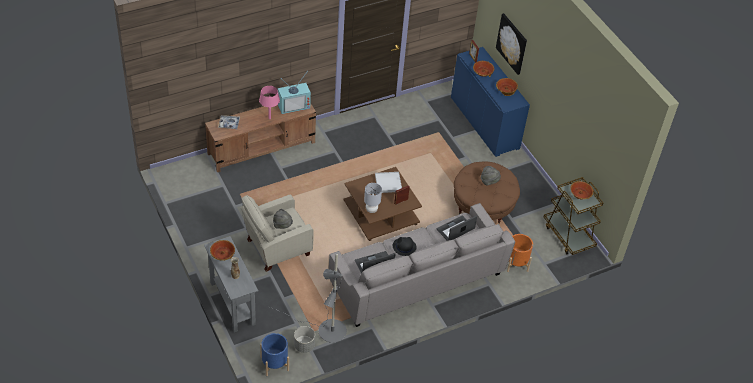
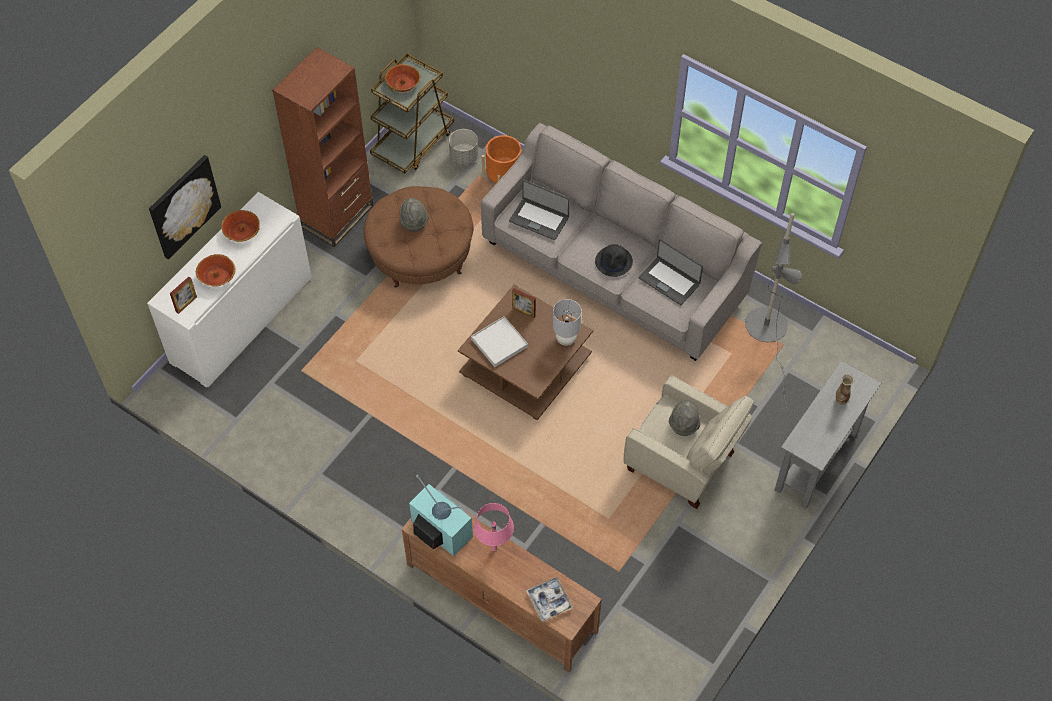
camera: 115 degrees left, 10 degrees up
bowl [210,240,235,260] -> none
blue planter [260,333,289,376] -> none
grey planter [294,326,315,353] -> grey planter moved to [449,129,478,166]
blue cabinet [451,47,530,157] -> white cabinet [147,192,312,388]
none -> brown bookcase [272,47,374,247]

